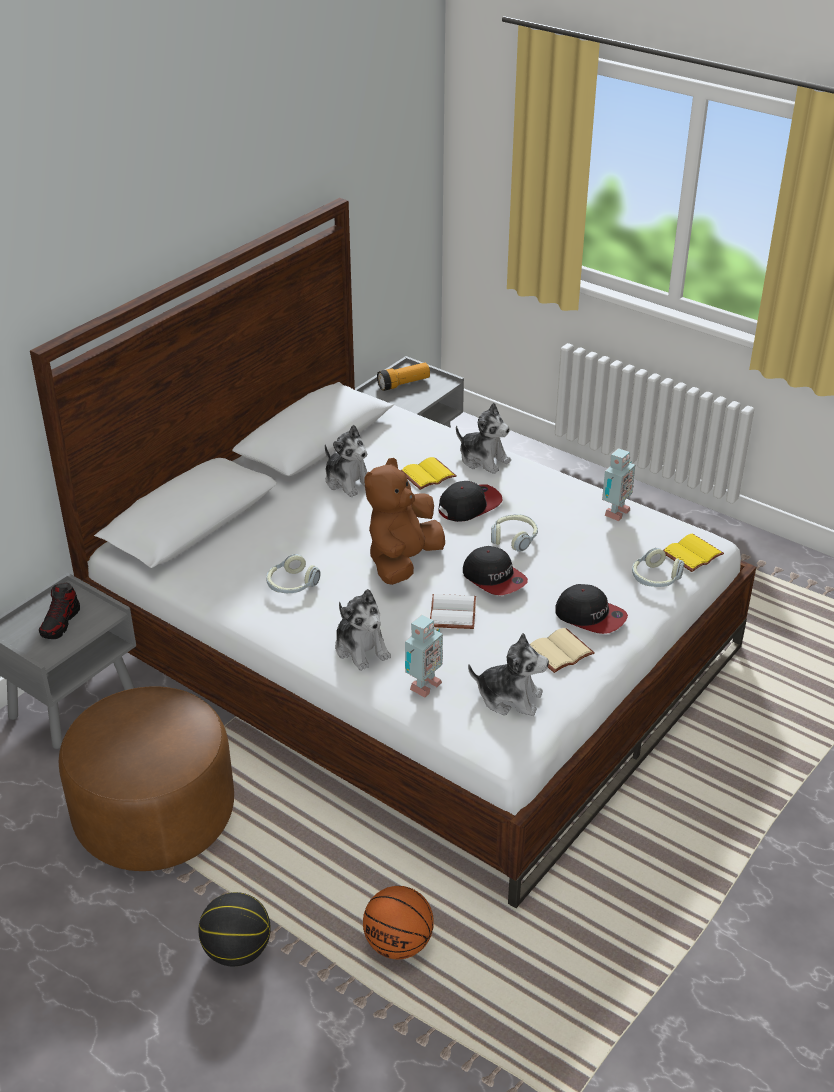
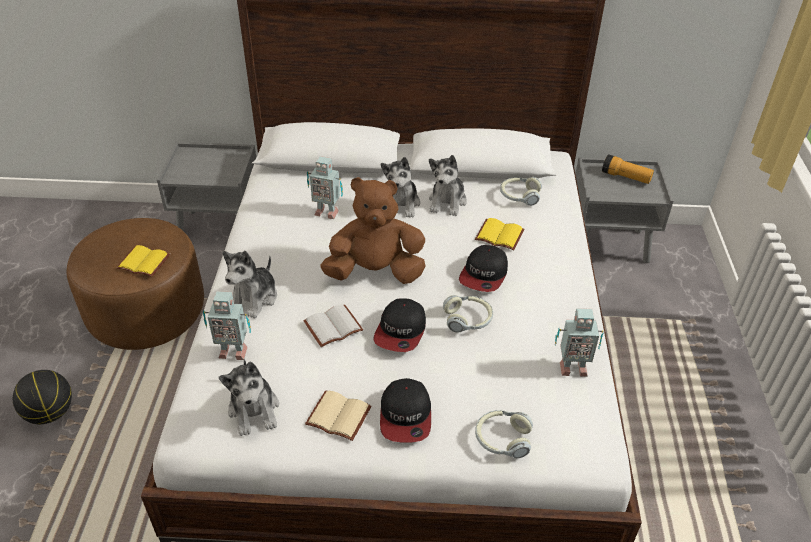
camera: 55 degrees right, 5 degrees up
shoe [39,583,80,639] -> none
headphones [266,554,320,593] -> headphones moved to [500,177,542,206]
basketball [363,886,434,959] -> none
cap [438,481,503,522] -> cap turned 90 degrees clockwise [459,245,508,292]
plush toy [456,403,511,474] -> plush toy moved to [381,157,420,218]
yellow book [663,534,724,572] -> yellow book moved to [116,245,170,277]
none -> toy robot [307,156,343,219]

